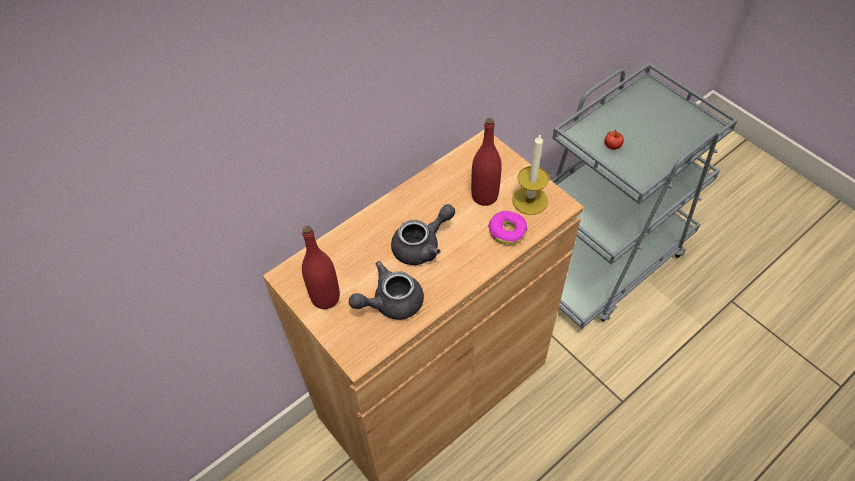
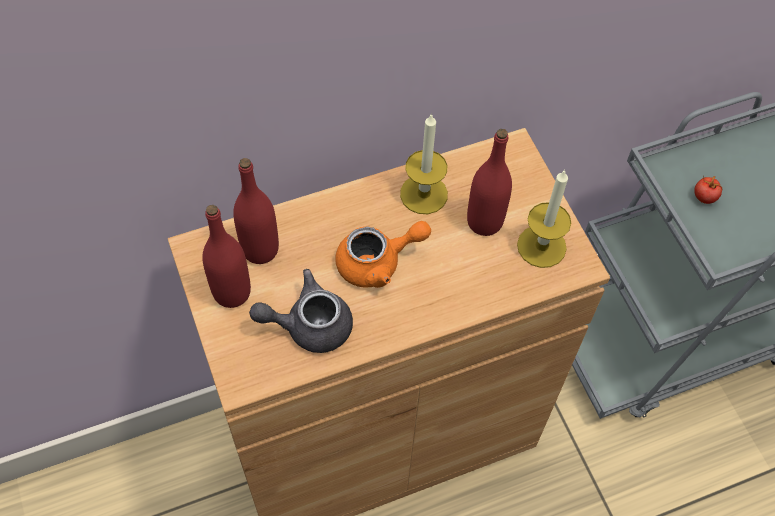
camera: 15 degrees right, 5 degrees up
grey teapot [391,204,455,265] -> orange teapot [335,221,431,288]
donut [488,211,527,245] -> none
none -> red bottle [233,158,279,264]
none -> candle [400,113,448,214]

